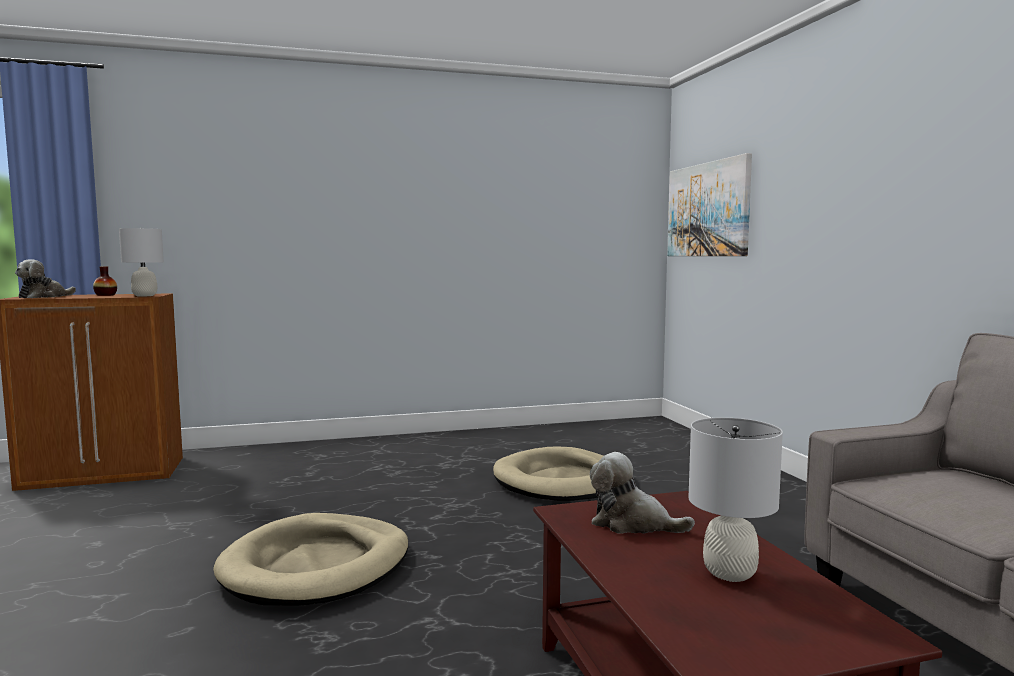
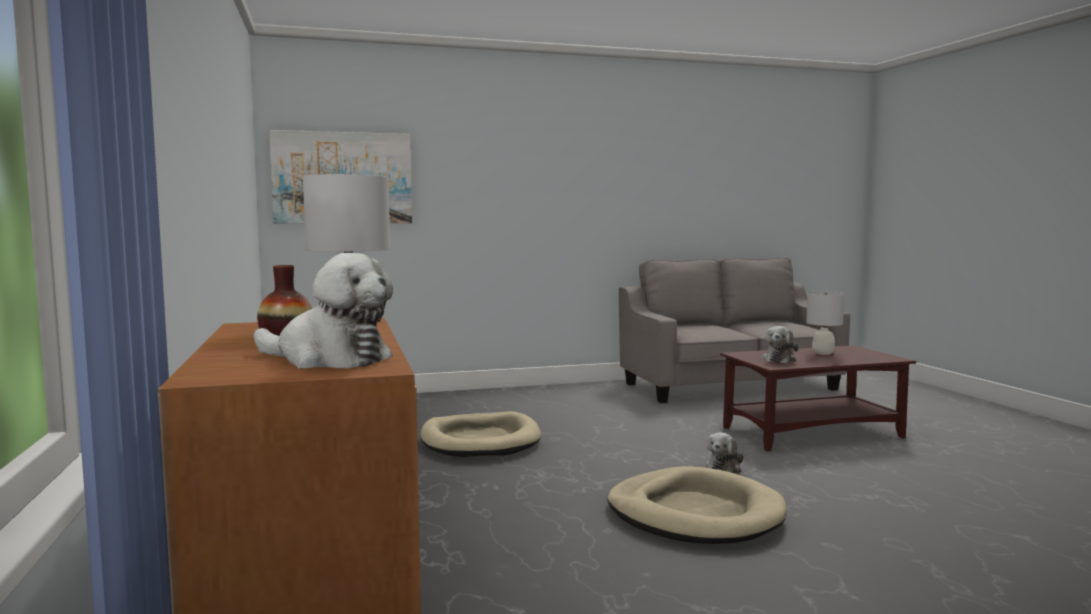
camera: 90 degrees left, 0 degrees up
none -> plush toy [705,432,744,474]

